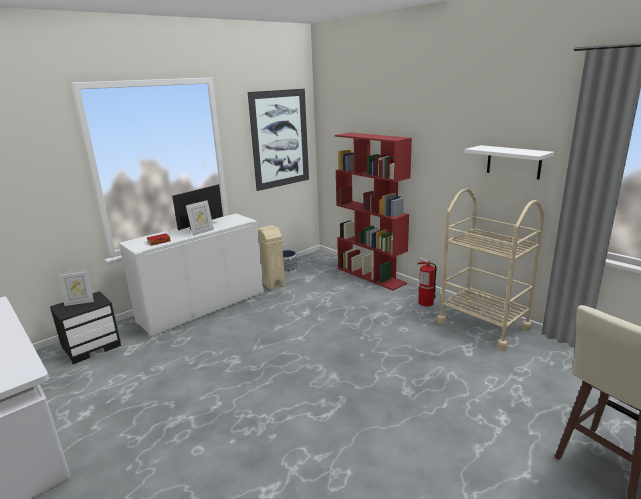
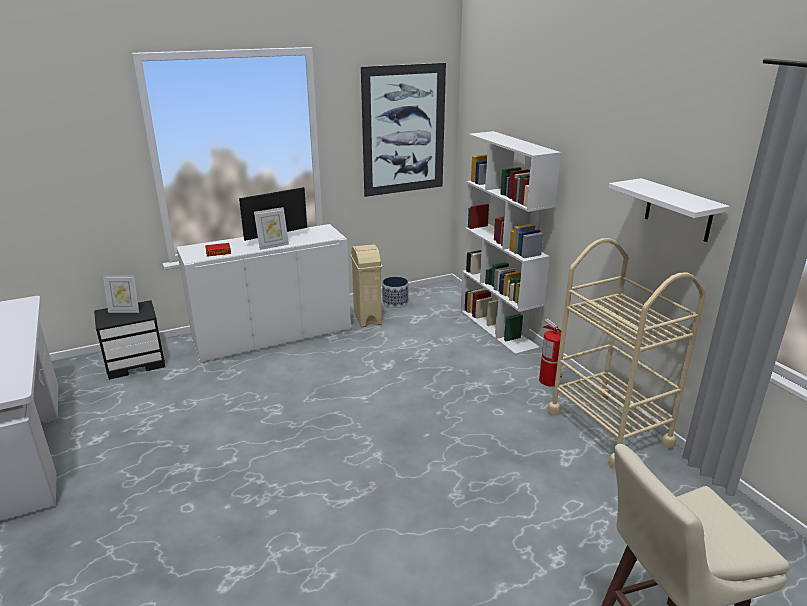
camera: 15 degrees right, 5 degrees up
red bookcase [335,133,412,291] -> white bookcase [460,131,561,355]

